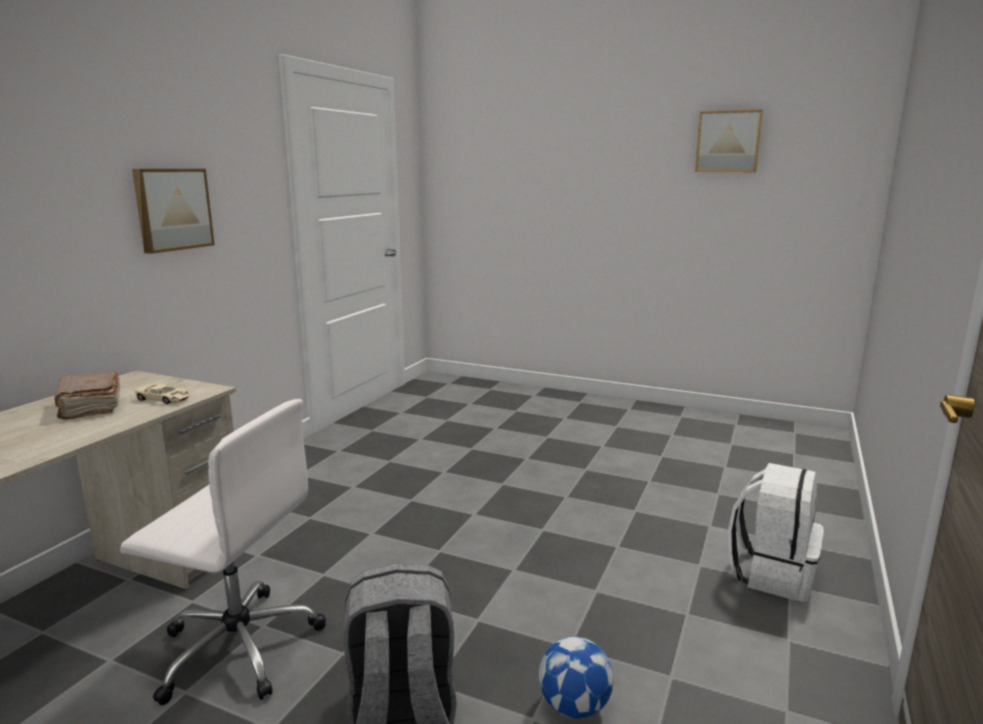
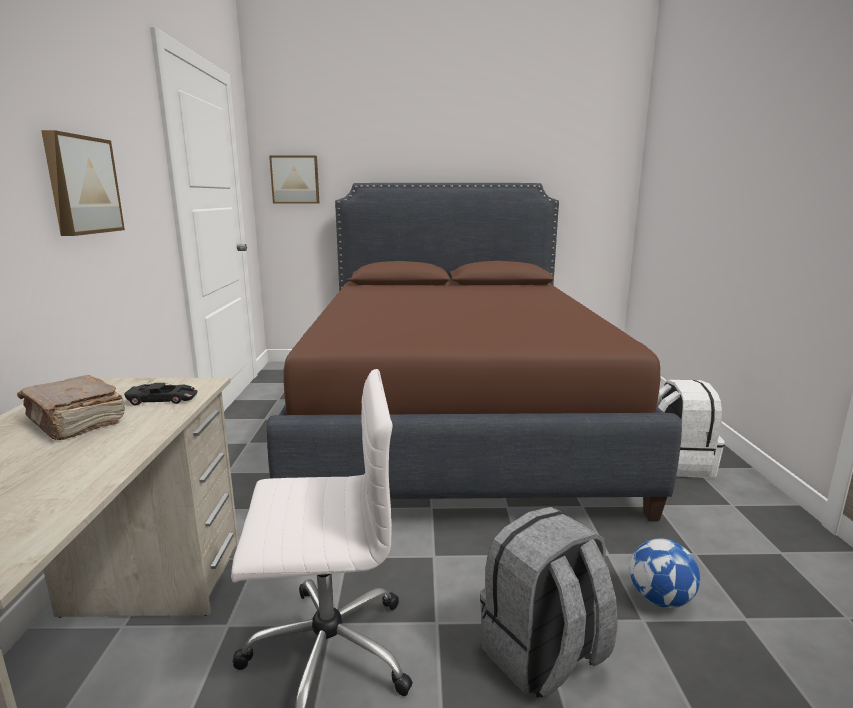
camera: 25 degrees left, 0 degrees up
beige toy car [135,384,189,404] -> black toy car [124,383,198,406]
picture [695,109,763,172] -> picture moved to [269,156,319,204]
none -> brown bed [267,183,682,521]

